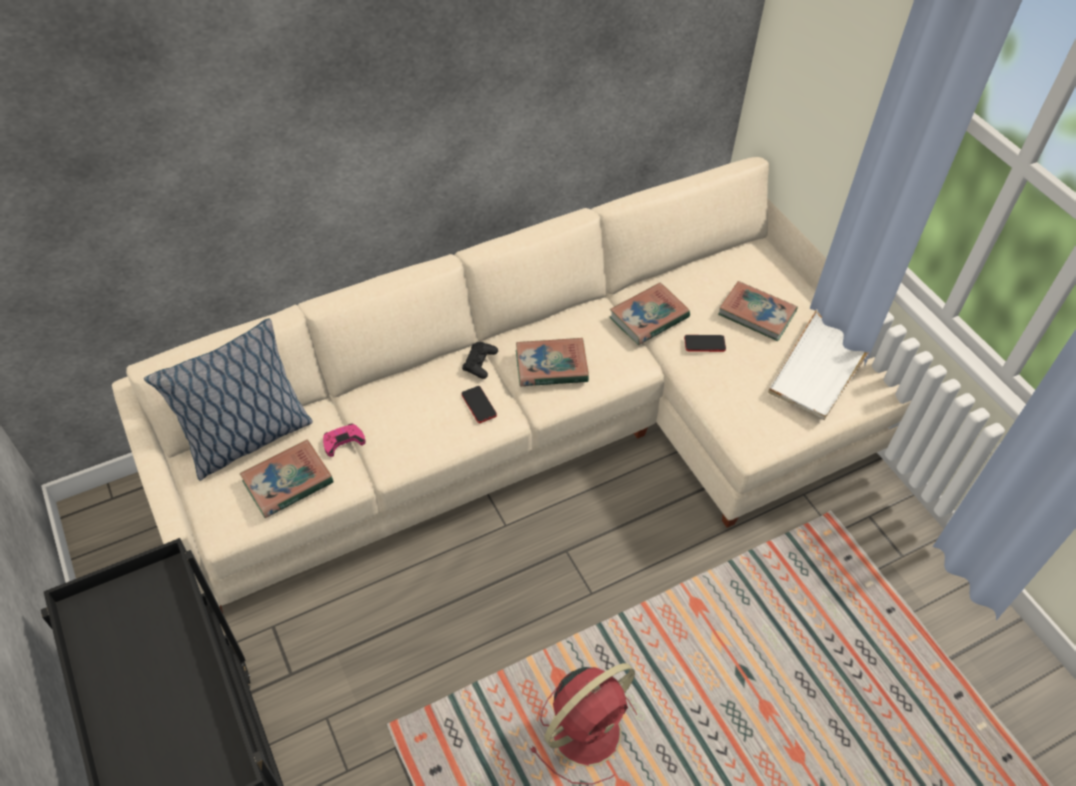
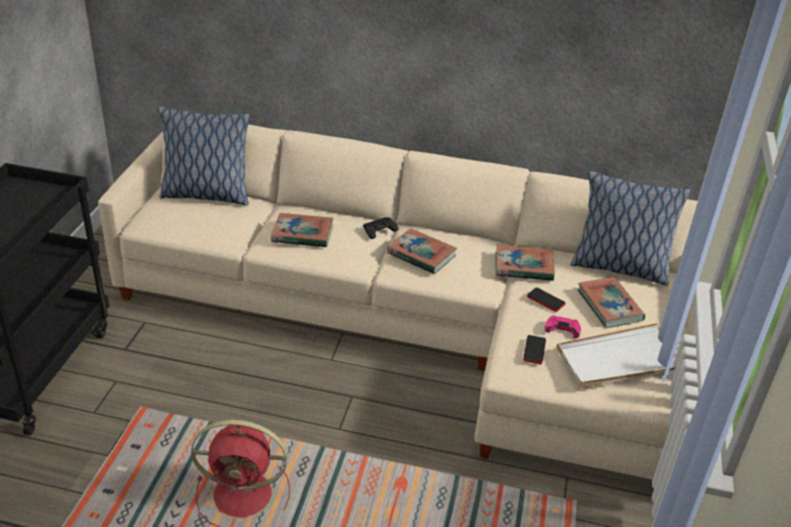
camera: 40 degrees right, 15 degrees down
book [240,439,334,518] -> book moved to [271,213,333,247]
pink game controller [323,424,366,457] -> pink game controller moved to [545,316,581,338]
phone [462,386,497,423] -> phone moved to [523,335,546,364]
none -> pillow [571,171,690,286]

